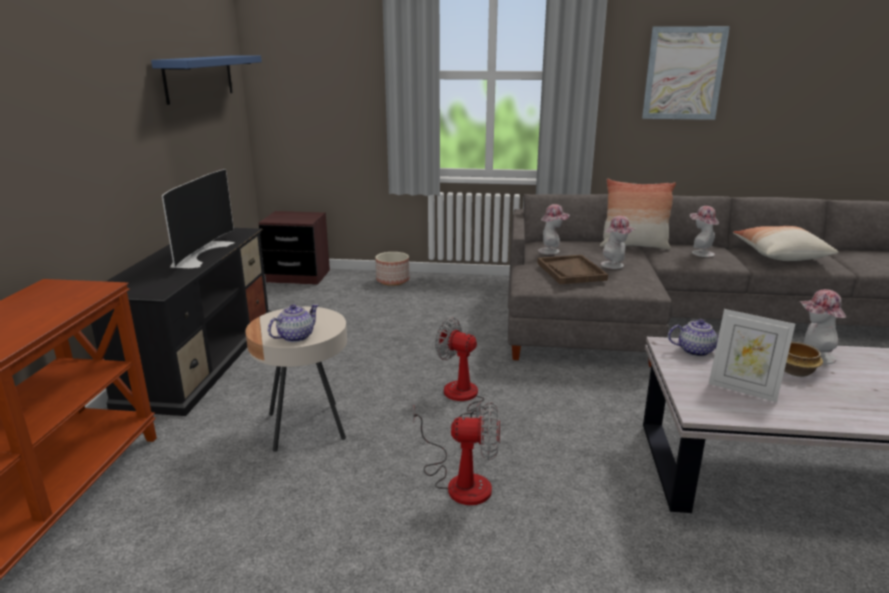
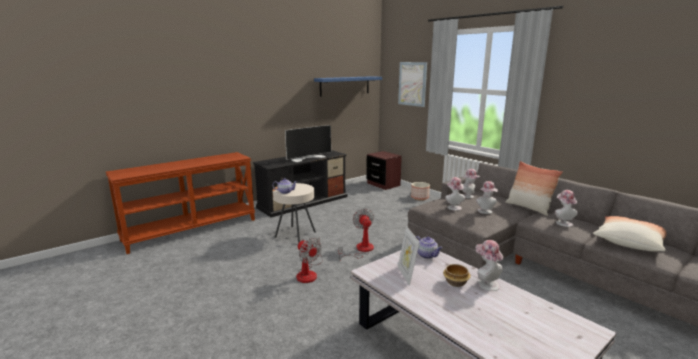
camera: 45 degrees right, 5 degrees down
brown tray [537,255,608,284] -> hat [445,177,465,211]
picture [642,26,730,120] -> picture moved to [398,62,427,107]

